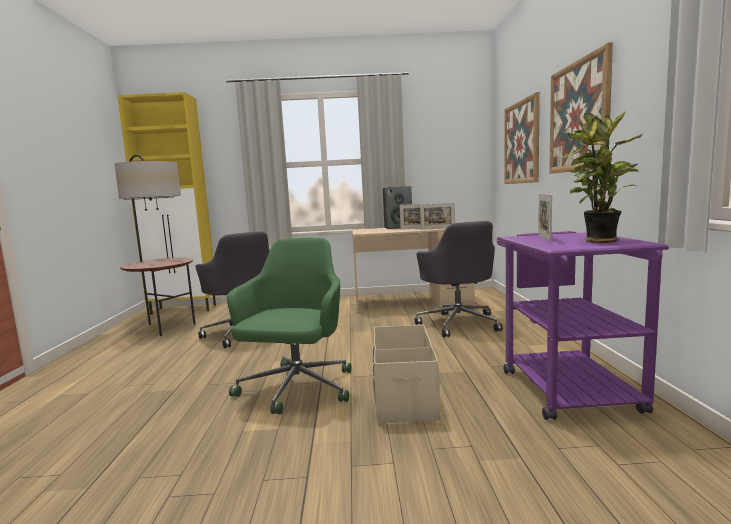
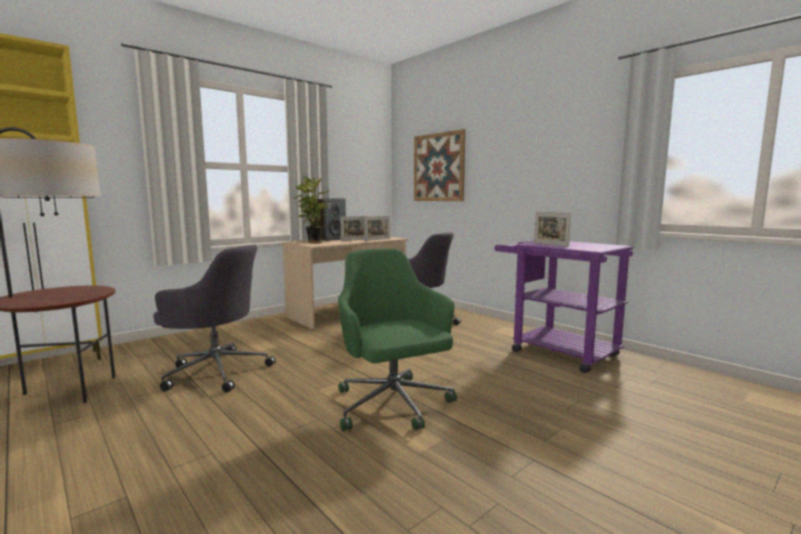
camera: 40 degrees left, 0 degrees up
beige storage box [372,325,440,423] -> none
picture [549,42,613,174] -> none
potted plant [561,111,642,243] -> potted plant moved to [294,176,330,243]

